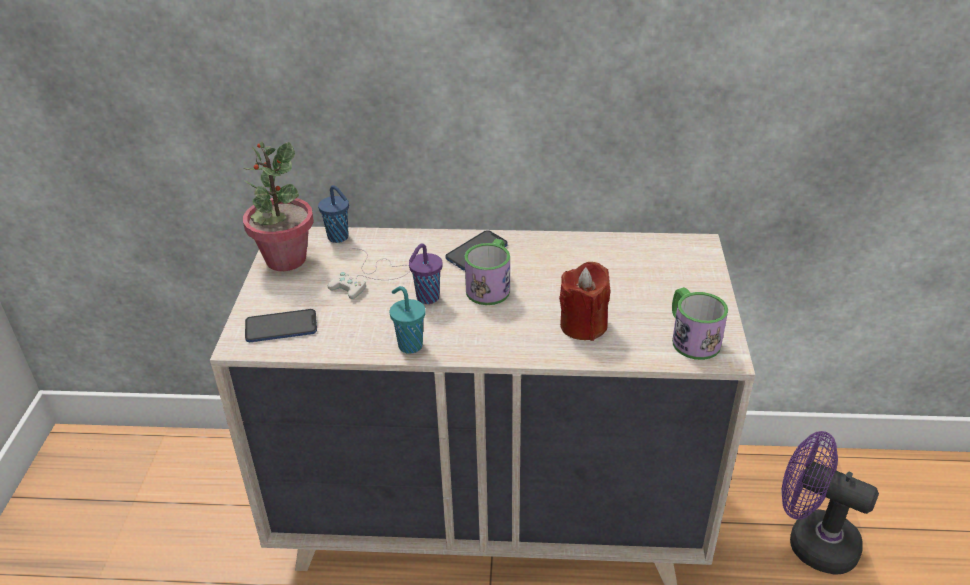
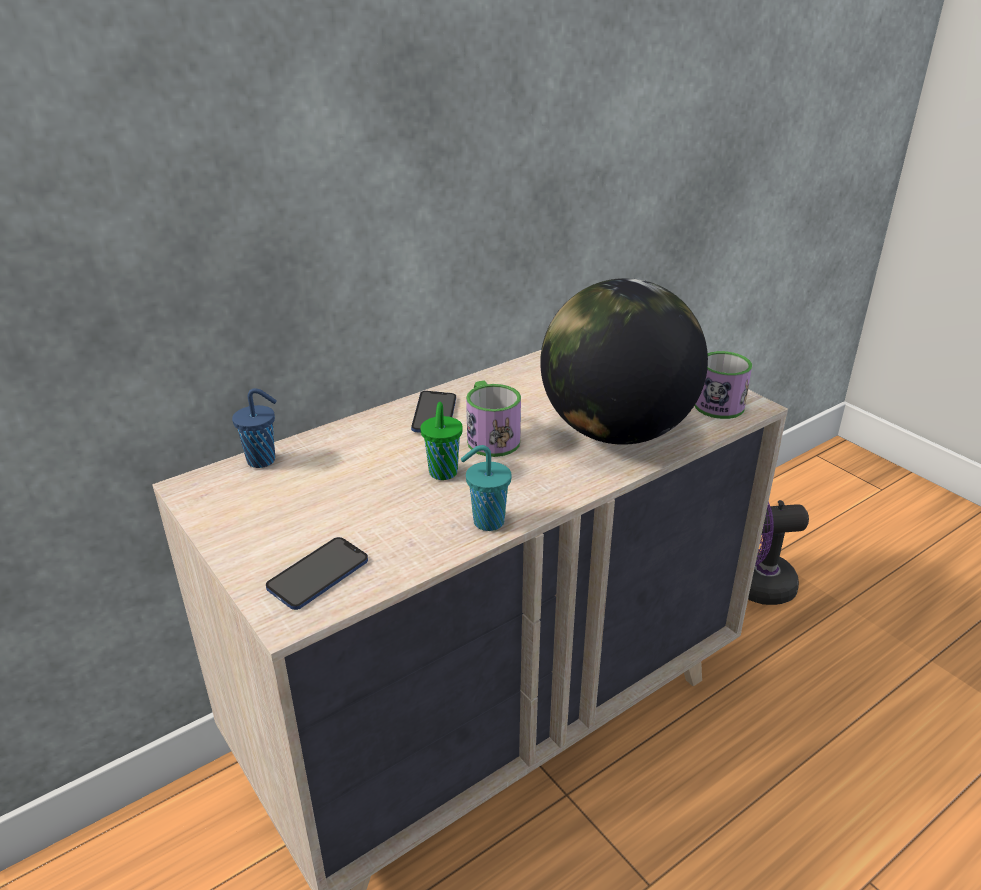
camera: 40 degrees left, 5 degrees down
potted plant [243,142,314,271] -> none
white game controller [328,248,410,299] -> none
purple cup [409,244,442,304] -> green cup [420,402,463,480]
red candle [559,262,611,341] -> globe [540,278,708,445]

